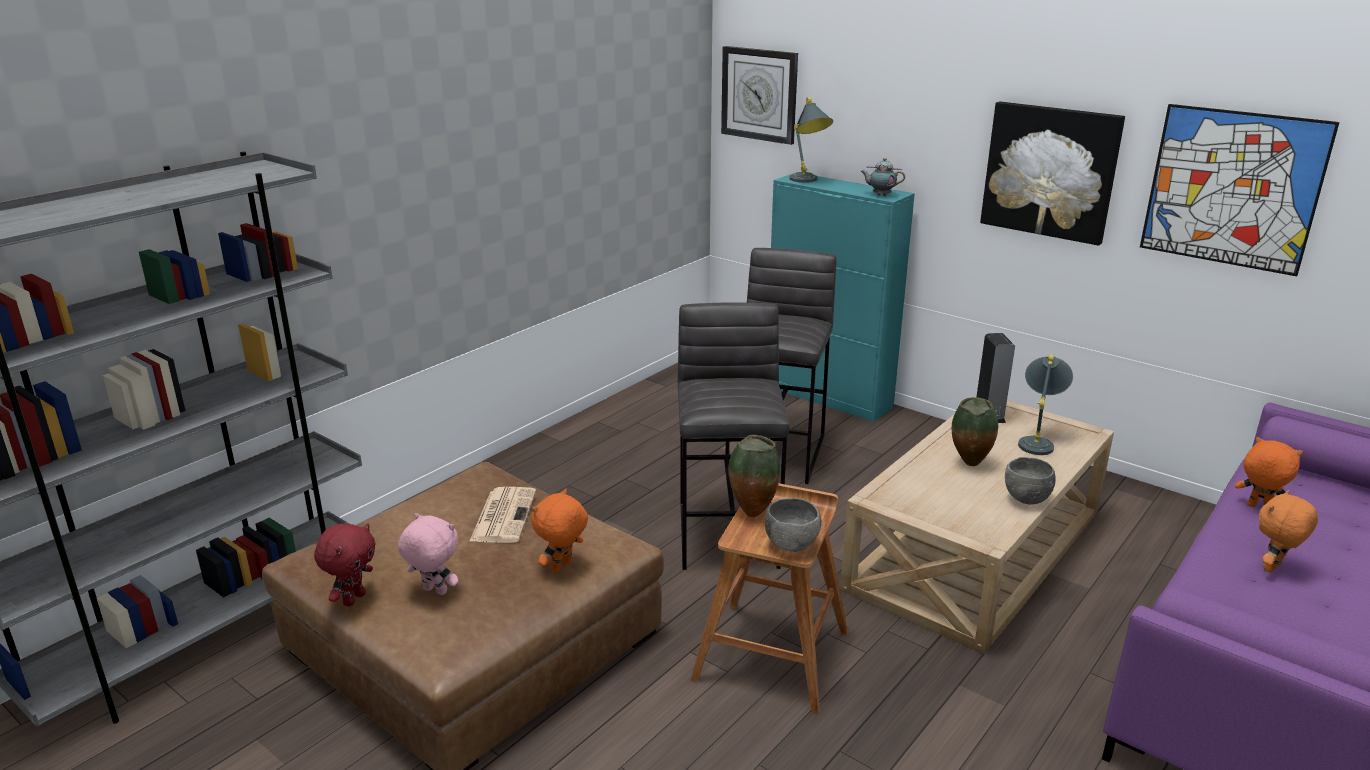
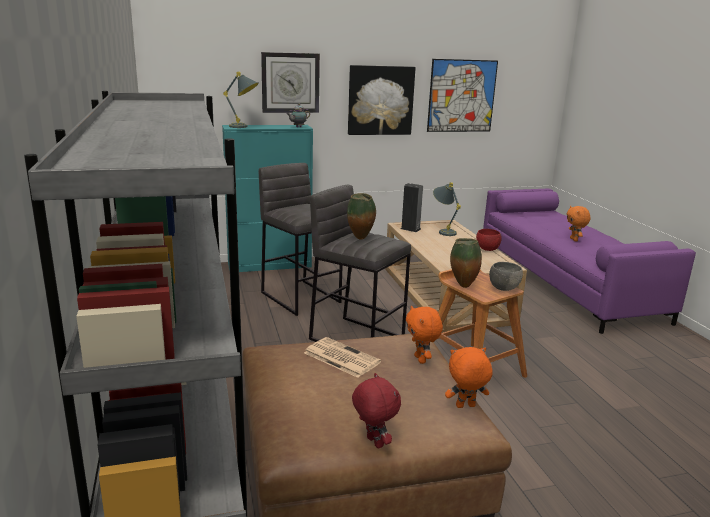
camera: 55 degrees left, 5 degrees down
pink plush toy [398,513,458,595] -> none
wall clock [721,46,798,145] -> wall clock moved to [261,52,320,113]
vase [952,397,998,466] -> vase moved to [347,193,376,240]
grey bowl [1005,457,1056,505] -> red bowl [476,229,502,251]
orange plush toy [1235,437,1303,507] -> orange plush toy moved to [445,347,493,408]

